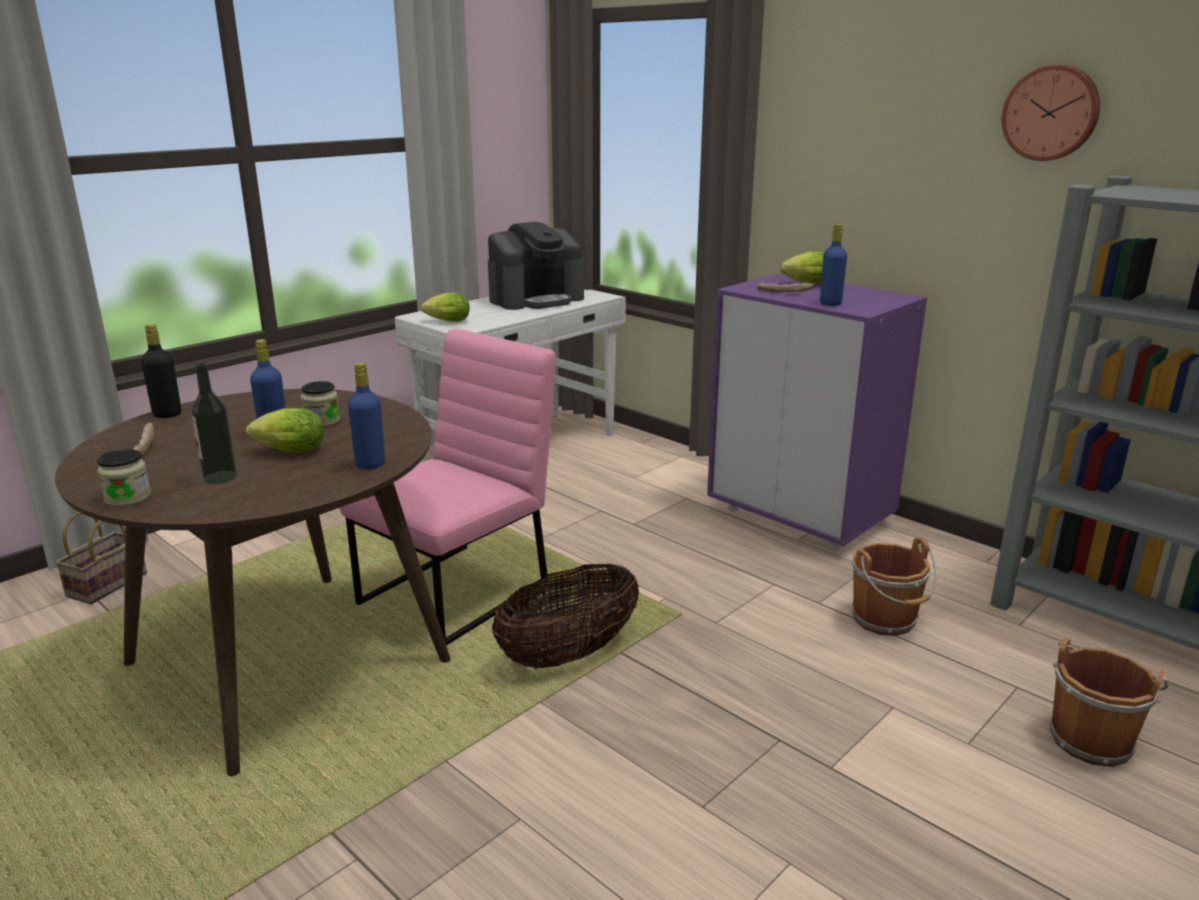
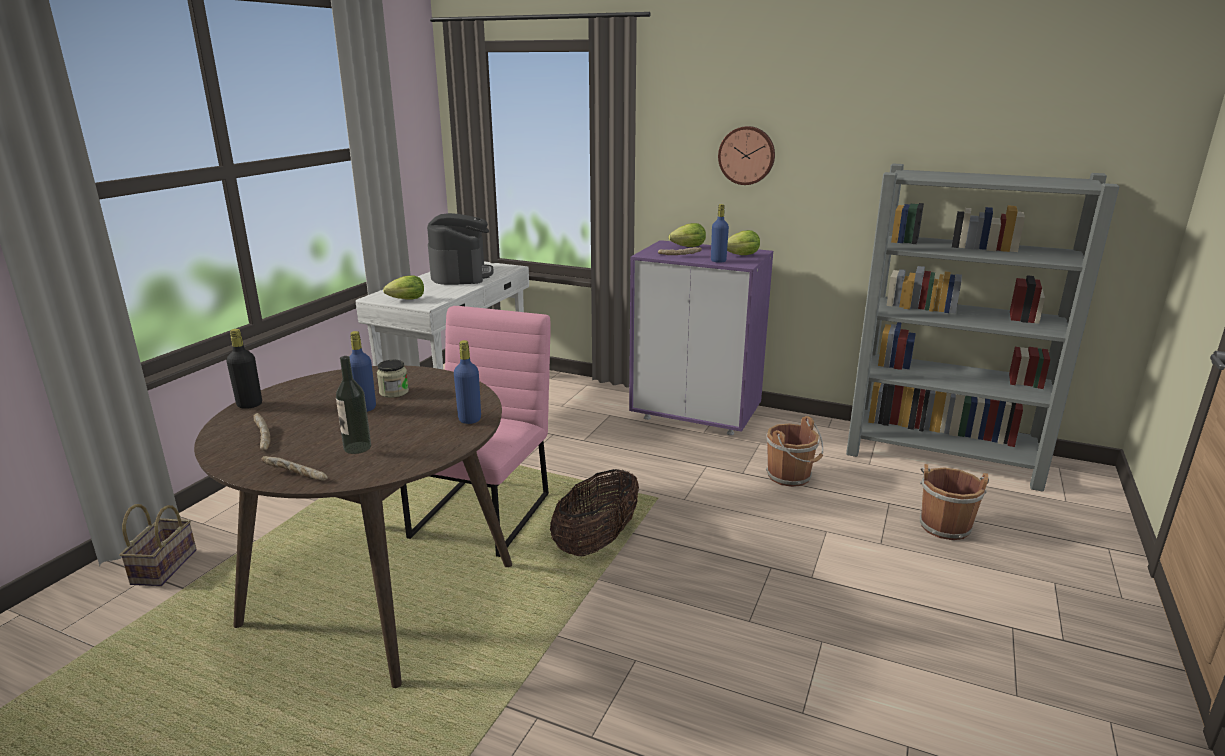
camera: 20 degrees left, 0 degrees up
jar [97,449,151,506] -> bread [261,456,328,481]
lettuce [246,408,324,452] -> lettuce moved to [727,230,760,255]
coffee machine [488,222,584,310] -> coffee machine turned 45 degrees counterclockwise [427,213,494,285]
wall clock [1002,65,1100,161] -> wall clock moved to [718,126,775,185]

